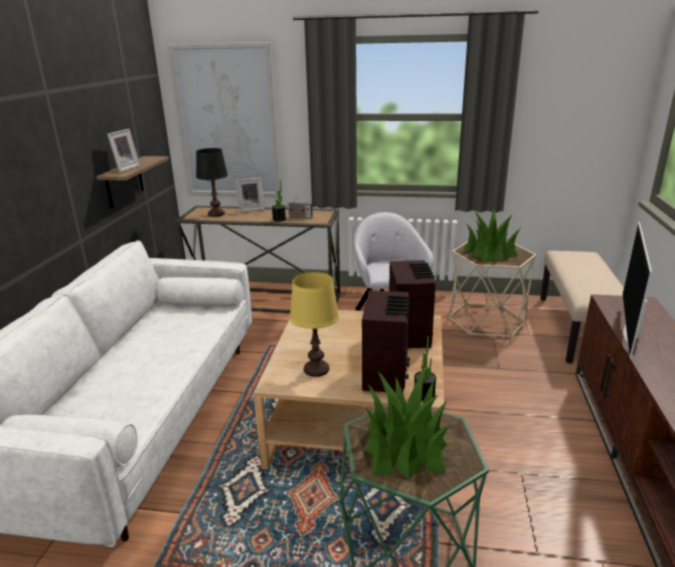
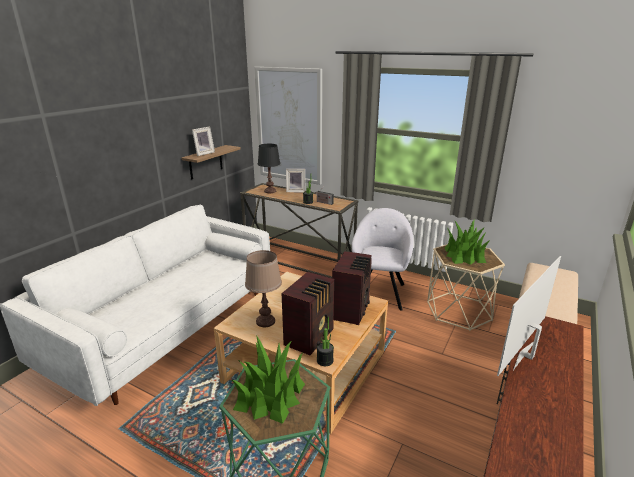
camera: 20 degrees right, 0 degrees up
yellow table lamp [289,272,339,377] -> brown table lamp [245,250,282,327]

